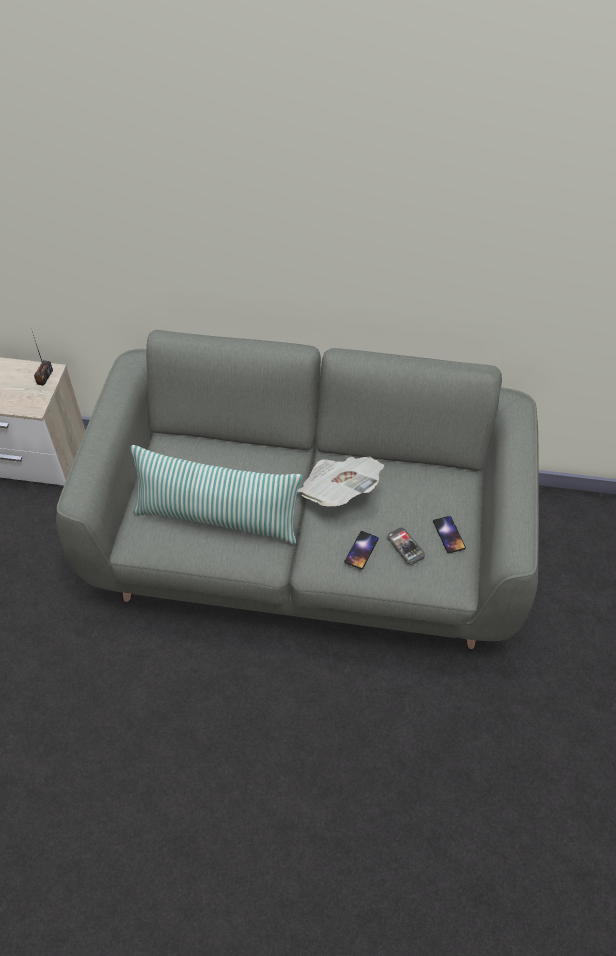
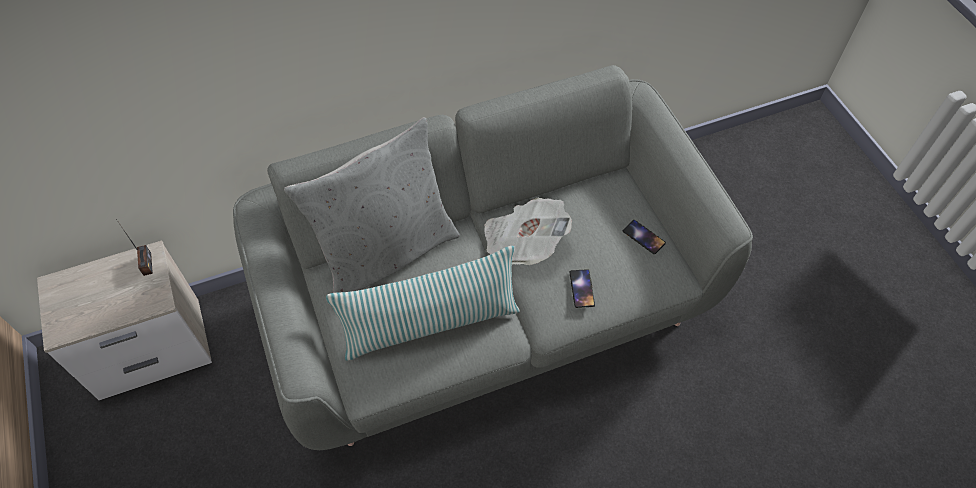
camera: 30 degrees left, 5 degrees up
phone [387,527,425,564] -> none
none -> grey pillow [284,117,460,293]

